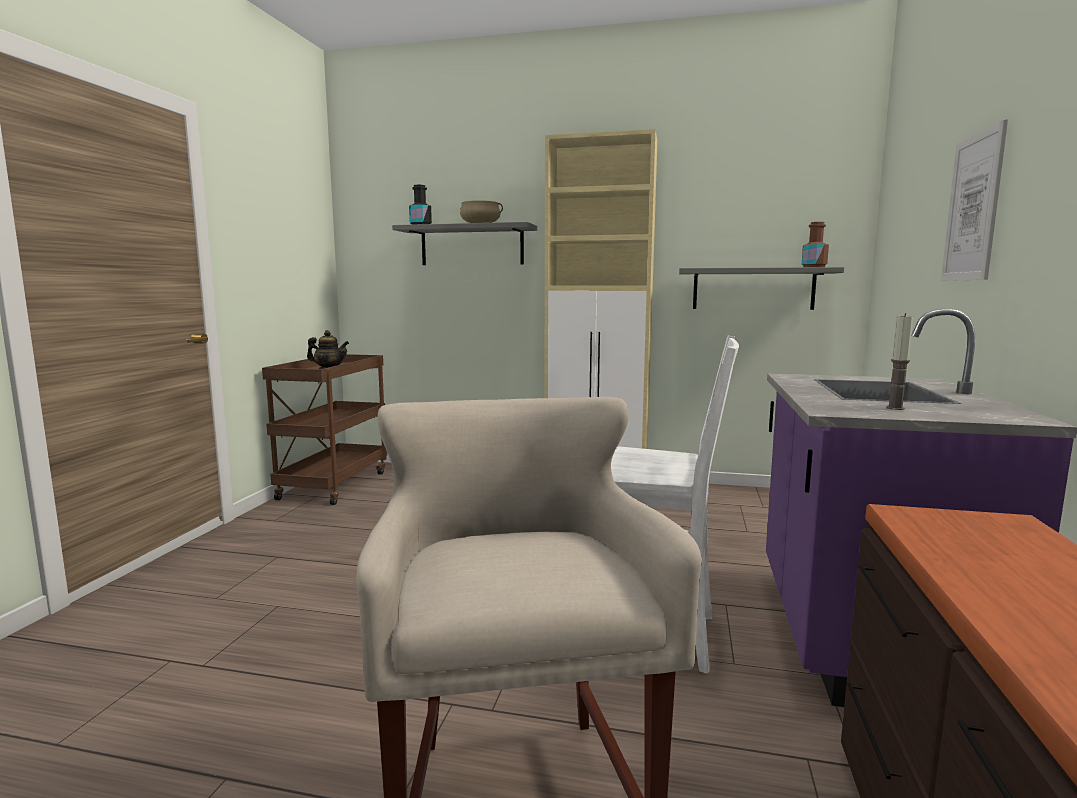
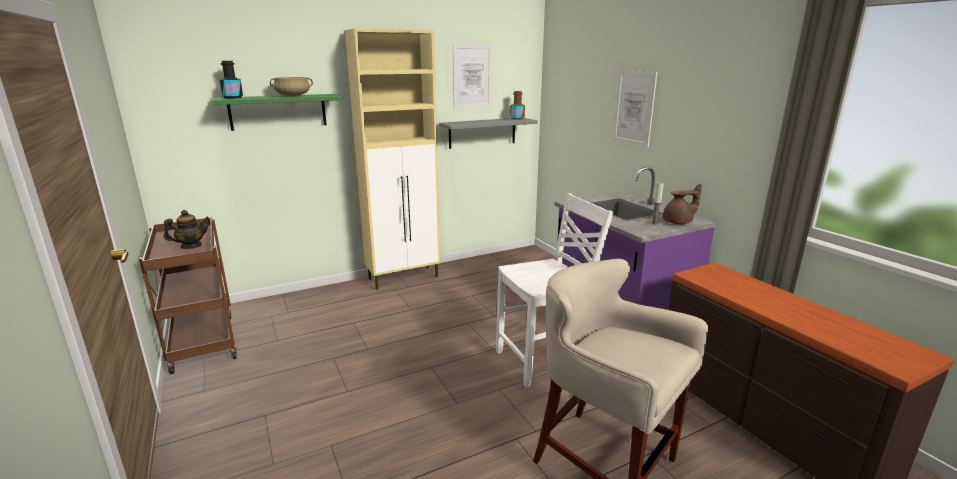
camera: 40 degrees left, 10 degrees up
grey shelf [392,222,537,265] -> green shelf [212,94,342,131]
none -> picture [453,45,492,108]
none -> brown teapot [663,184,702,224]

